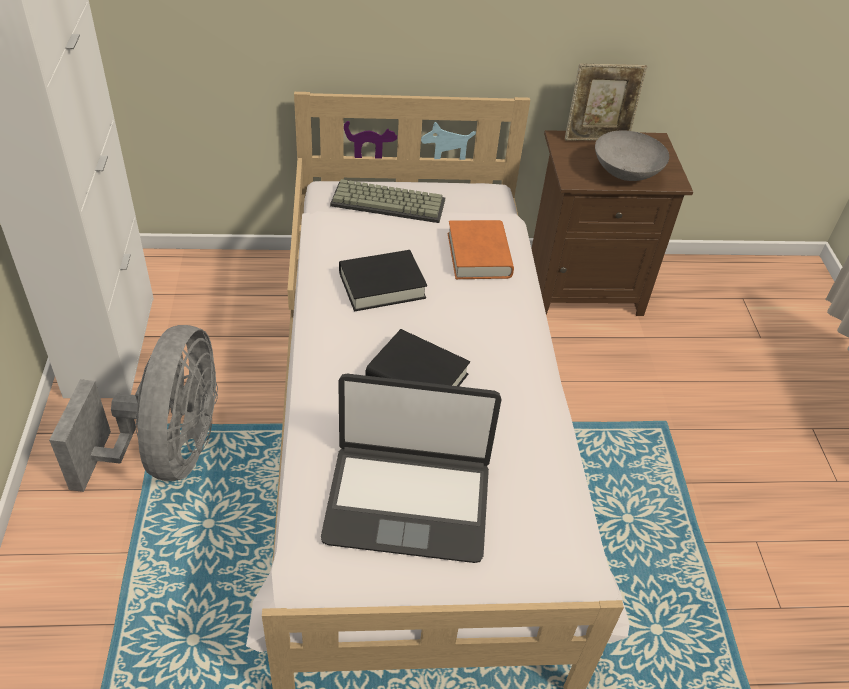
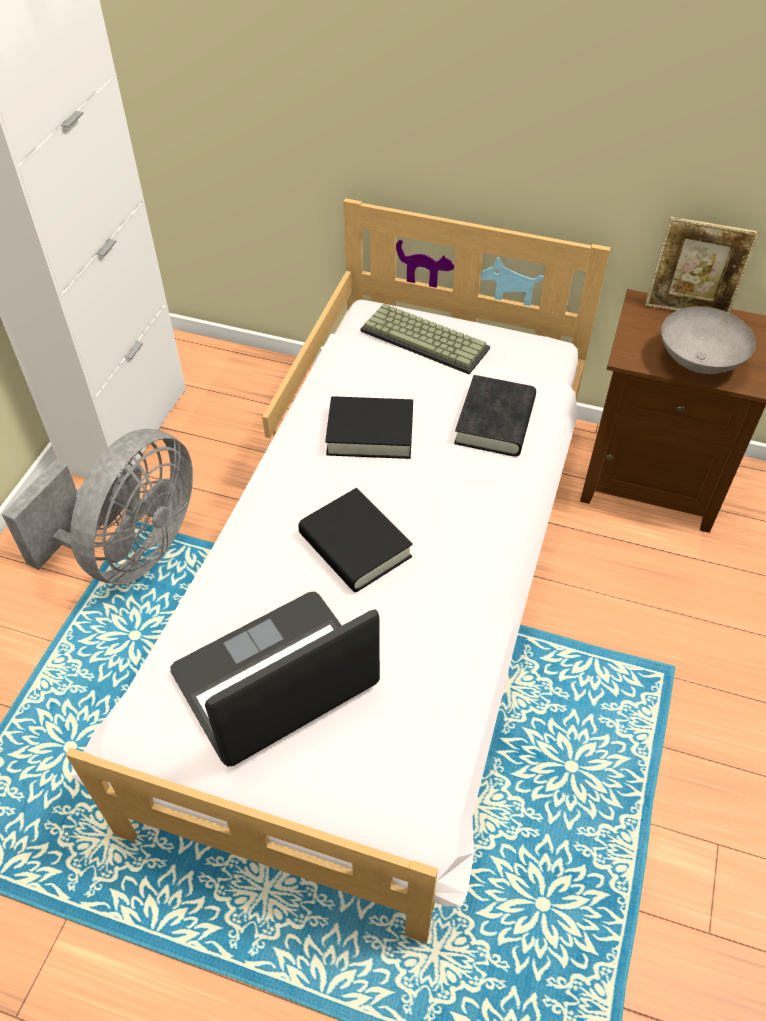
camera: 25 degrees right, 5 degrees up
laptop [321,374,502,563] -> laptop turned 120 degrees clockwise [170,592,380,767]
orange book [448,220,514,279] -> black book [454,375,536,457]

